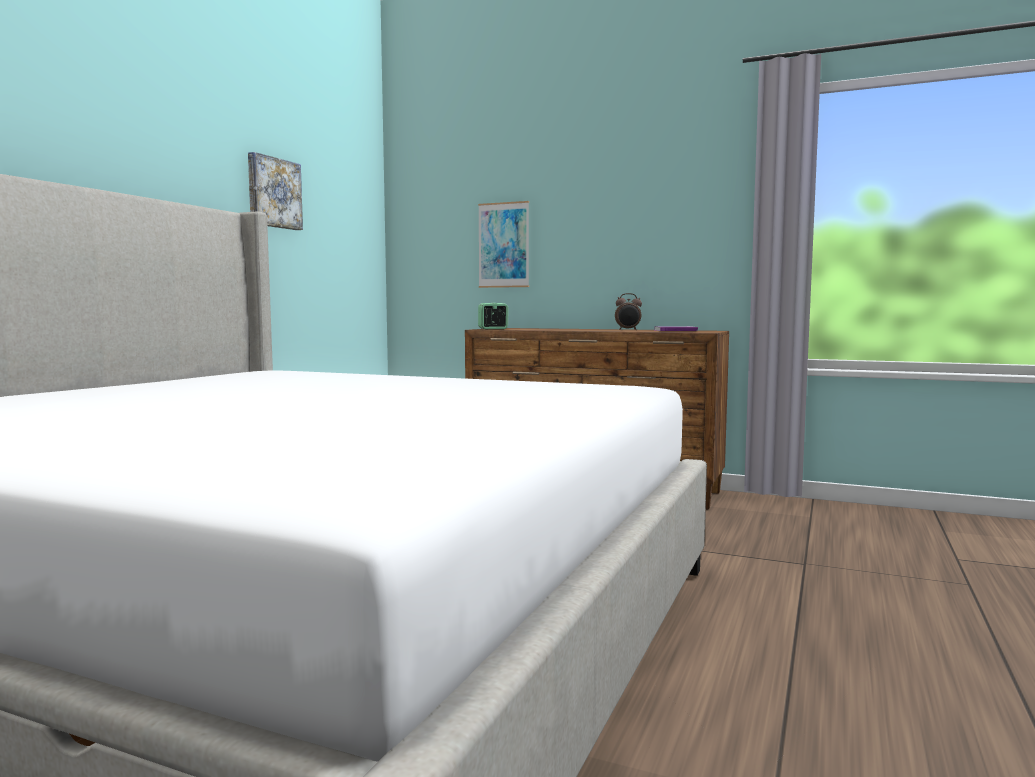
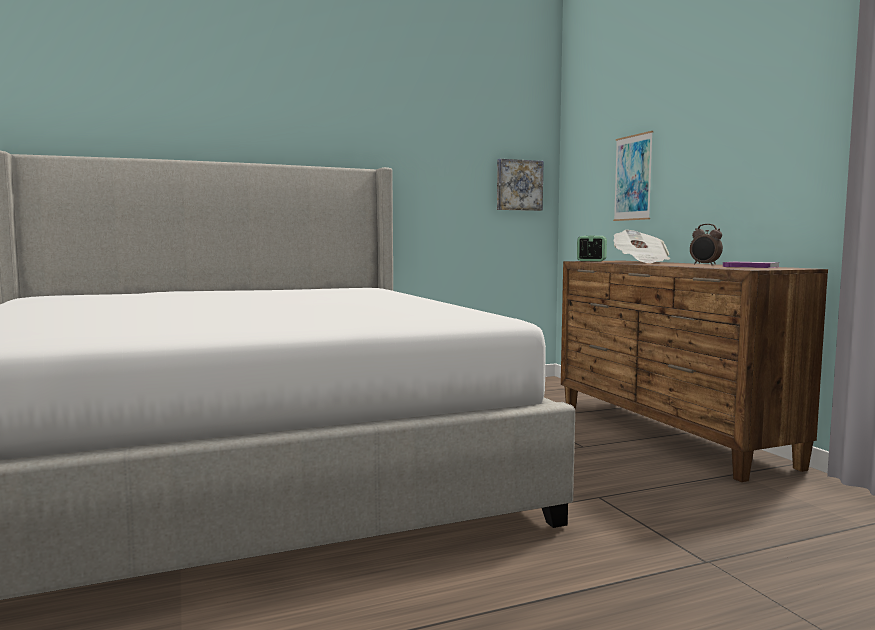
camera: 45 degrees right, 0 degrees up
picture [248,152,303,230] -> picture moved to [497,159,544,211]
none -> newspaper [614,230,670,263]

